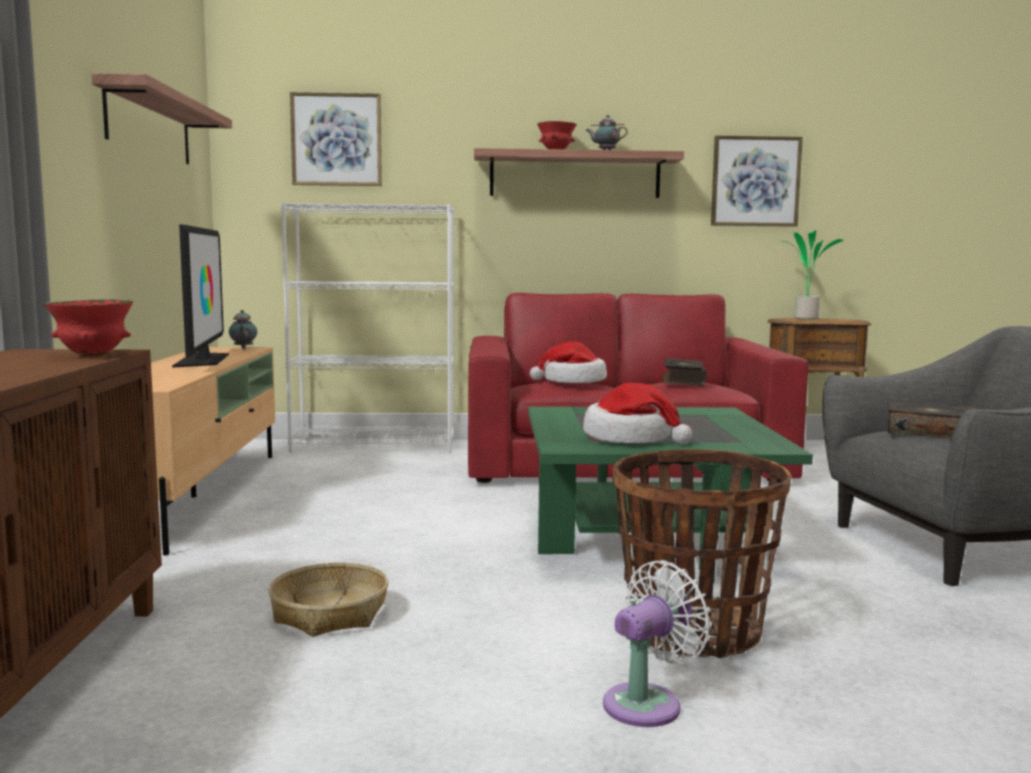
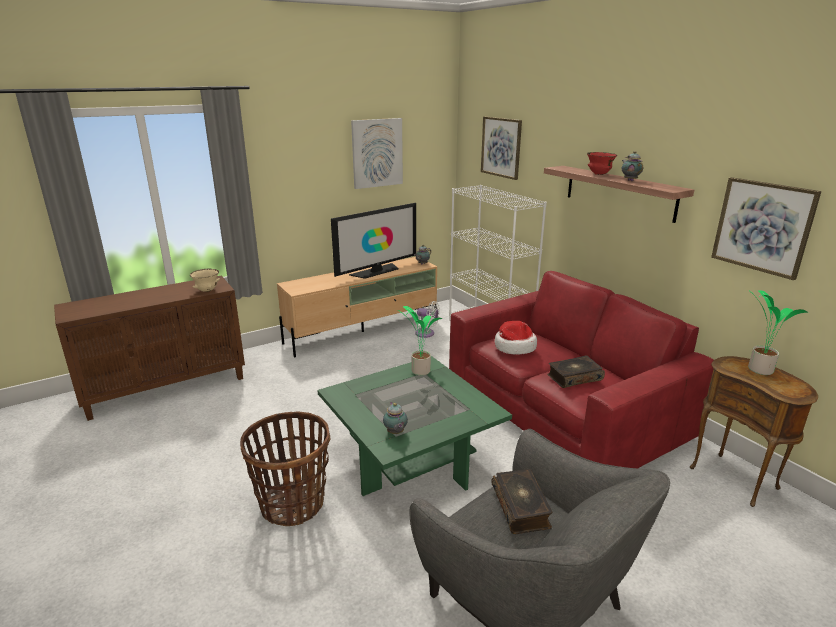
camera: 60 degrees right, 15 degrees up
red bowl [43,299,133,356] -> beige bowl [190,269,220,292]
shelf [92,73,232,164] -> picture [351,118,403,189]
basket [268,563,388,637] -> none
hat [583,383,692,444] -> none
white fan [603,560,712,727] -> white fan moved to [415,301,440,338]
none -> teapot [383,403,408,434]
none -> potted plant [397,306,443,376]

